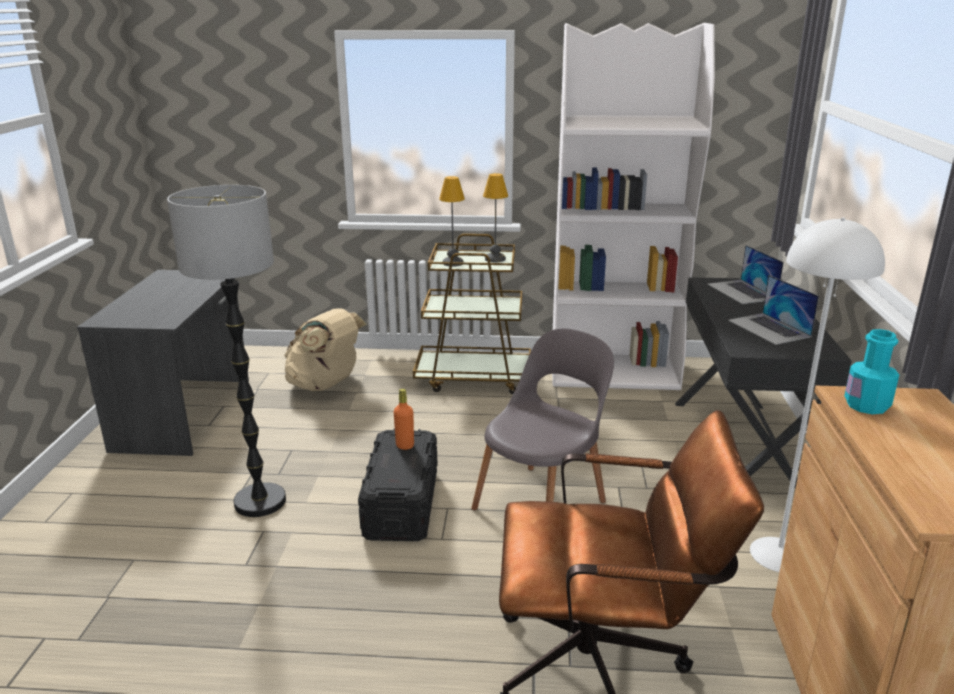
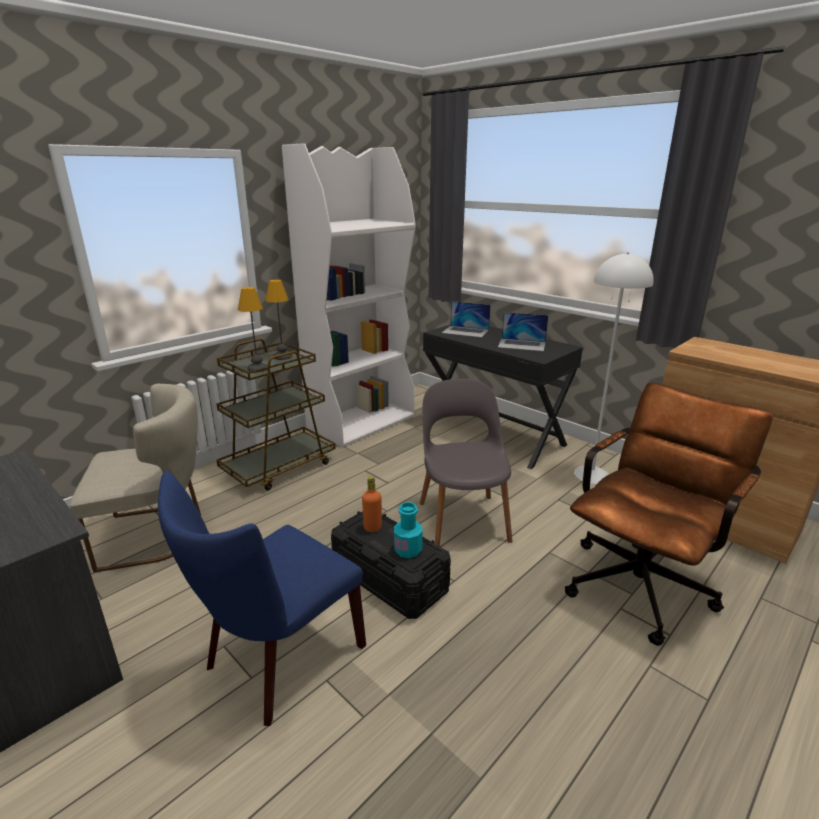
camera: 50 degrees left, 0 degrees up
floor lamp [167,185,286,517] -> blue chair [158,471,366,726]
beige backpack [285,308,367,391] -> beige chair [69,384,201,573]
turquoise bottle [844,329,899,414] -> turquoise bottle moved to [394,502,423,558]

